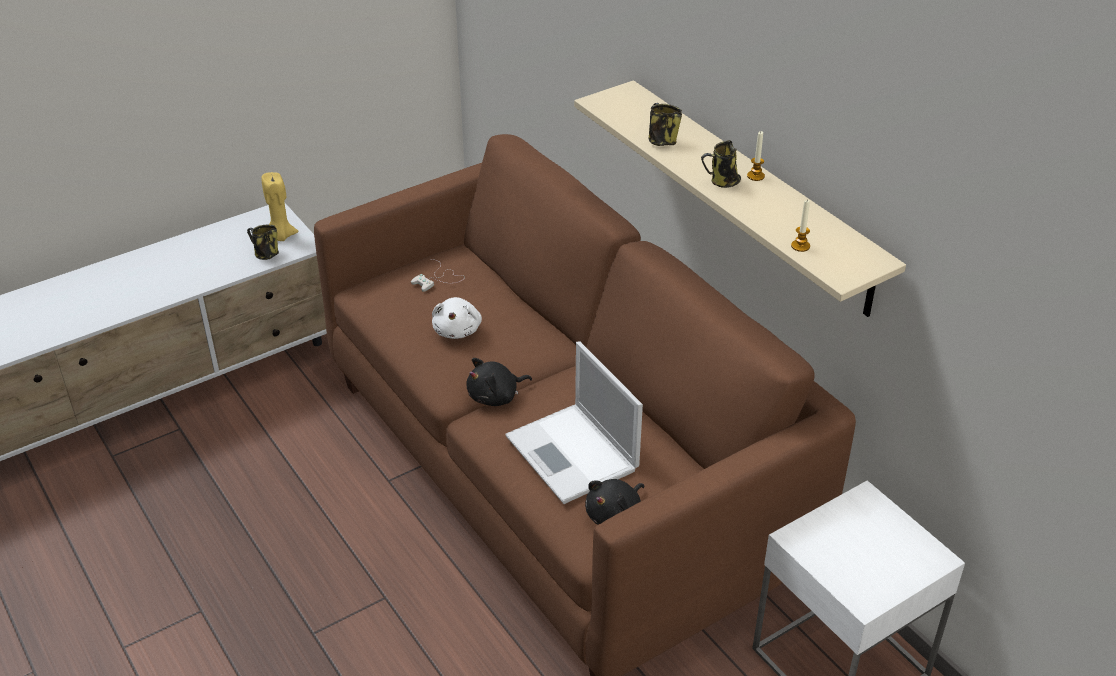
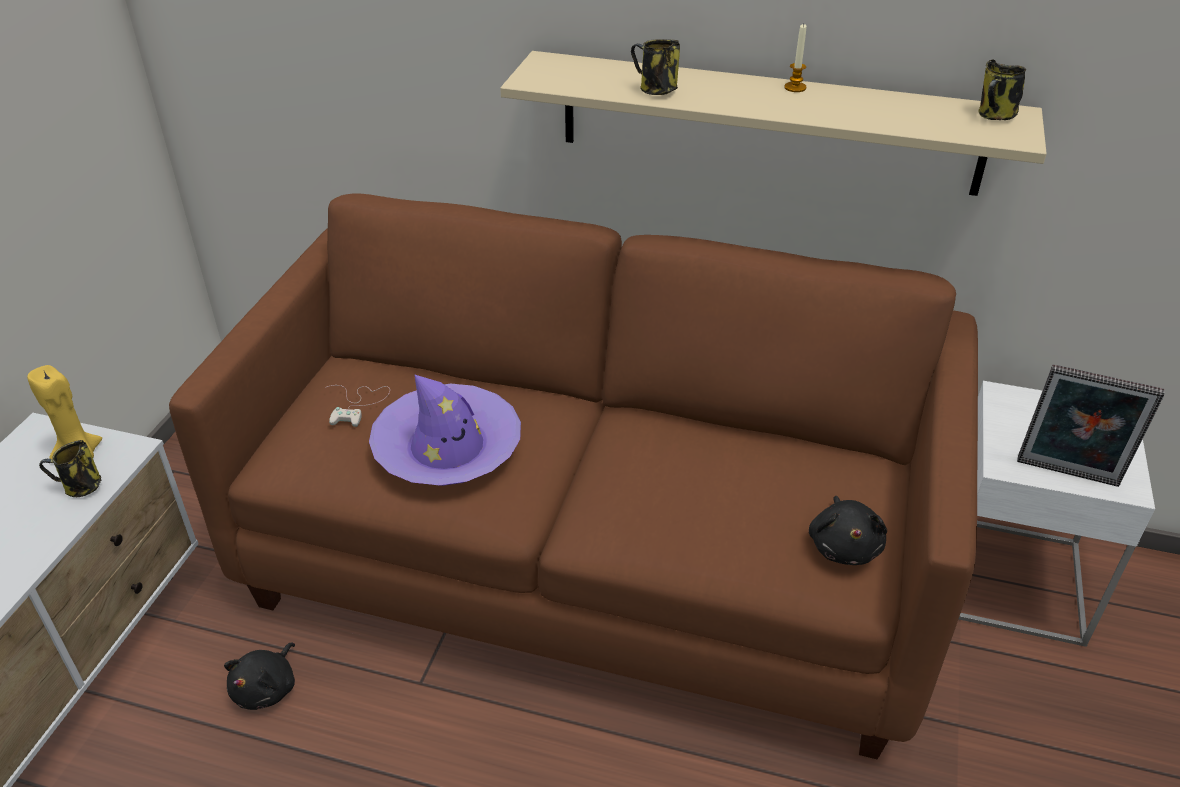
camera: 40 degrees left, 0 degrees up
white plush toy [432,297,482,339] -> purple hat [369,374,521,486]
black plush toy [467,358,532,406] -> black plush toy moved to [224,642,295,710]
laptop [505,341,643,504] -> none
mug [701,140,741,188] -> mug moved to [979,60,1026,120]
candle [791,199,810,252] -> none
none -> picture frame [1017,364,1165,487]

